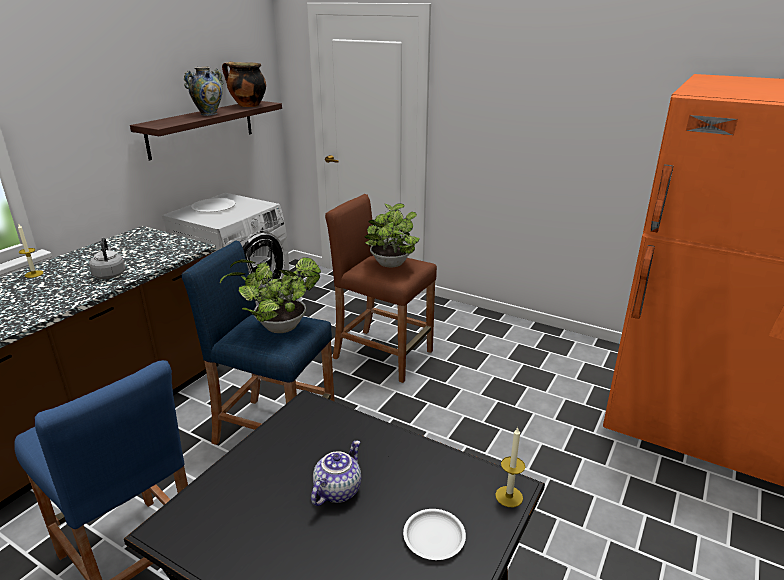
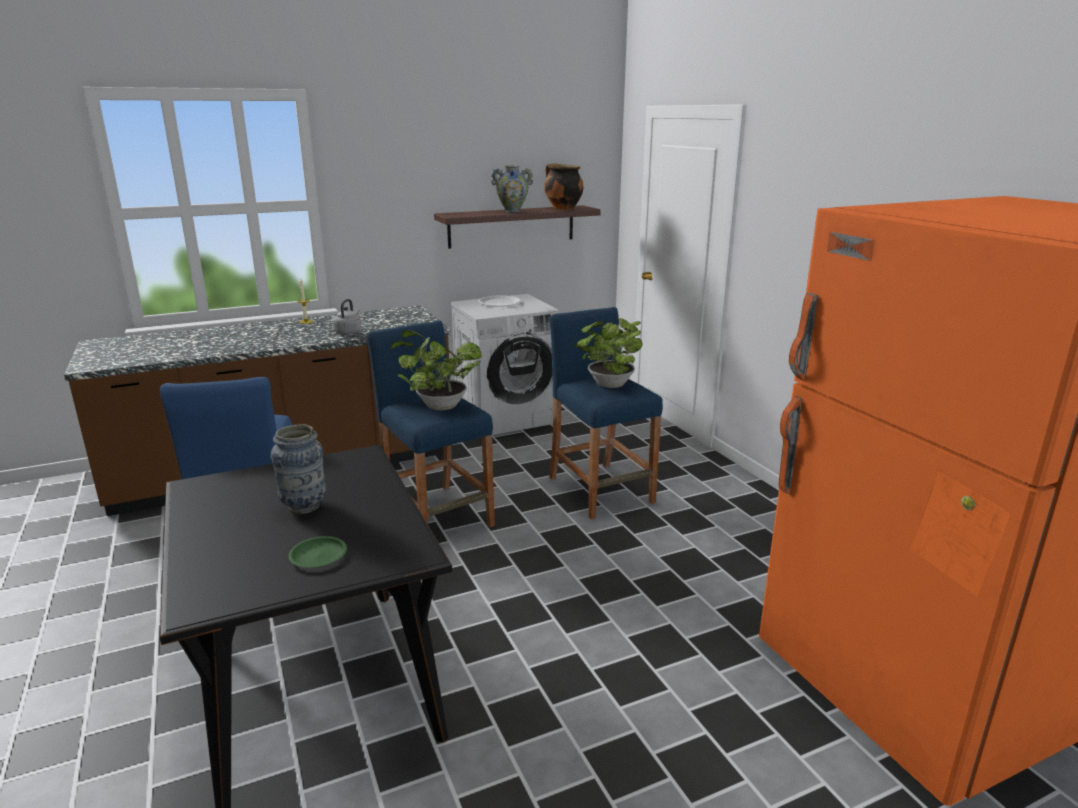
camera: 35 degrees right, 5 degrees down
teapot [311,440,361,506] -> vase [271,424,326,514]
brown stool [325,194,437,383] -> blue stool [549,307,663,519]
white plate [403,509,466,560] -> green plate [289,536,347,568]
candle [495,428,525,507] -> none

